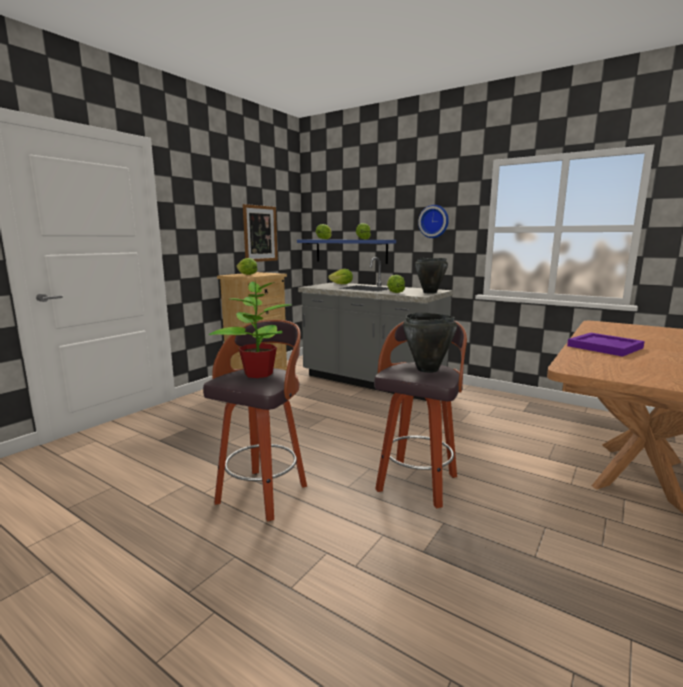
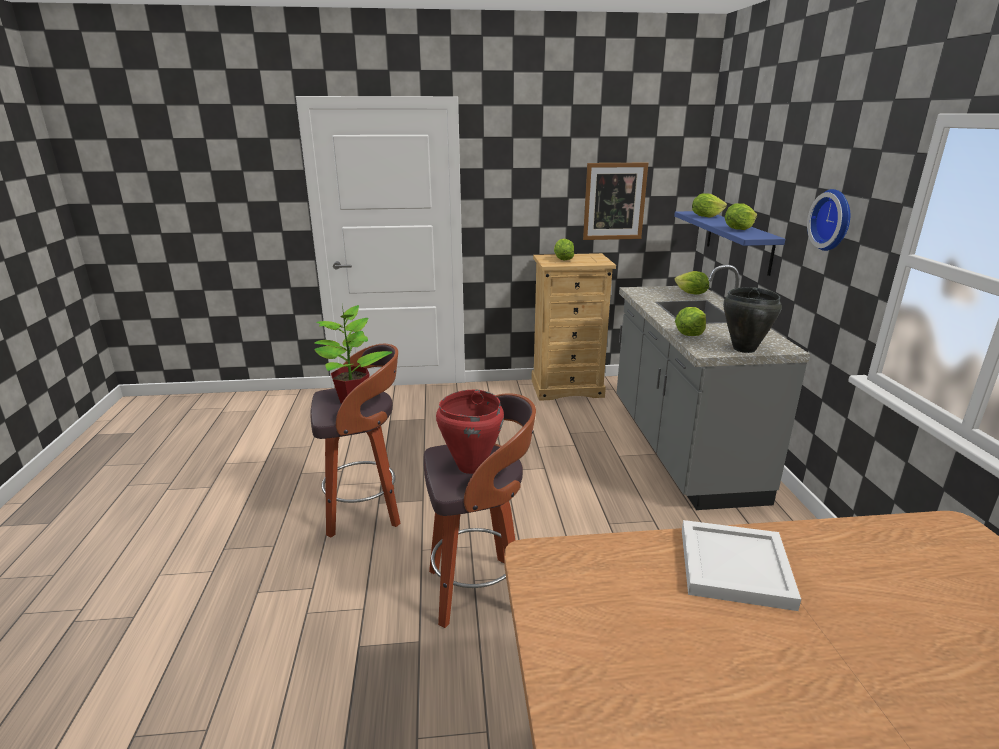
camera: 50 degrees right, 10 degrees up
black cooking pot [403,313,457,373] -> red cooking pot [436,389,504,474]
purple tray [567,333,645,357] -> white tray [682,520,801,611]

